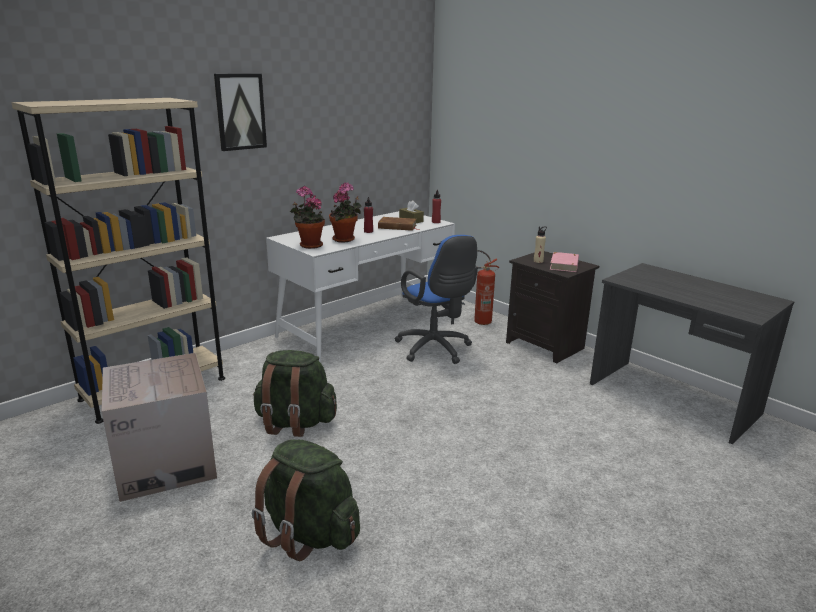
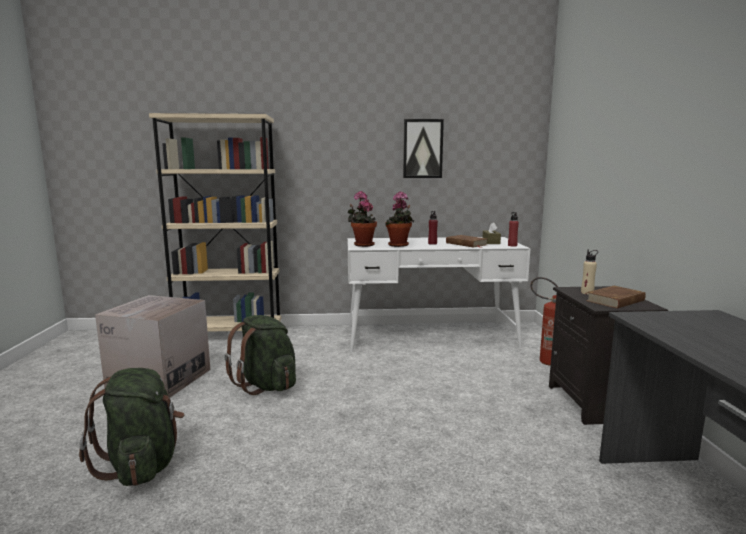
camera: 40 degrees right, 10 degrees down
picture [214,74,267,151] -> picture moved to [403,119,444,178]
blue office chair [395,235,478,364] -> none
pink book [550,252,579,272] -> brown book [586,286,646,309]

